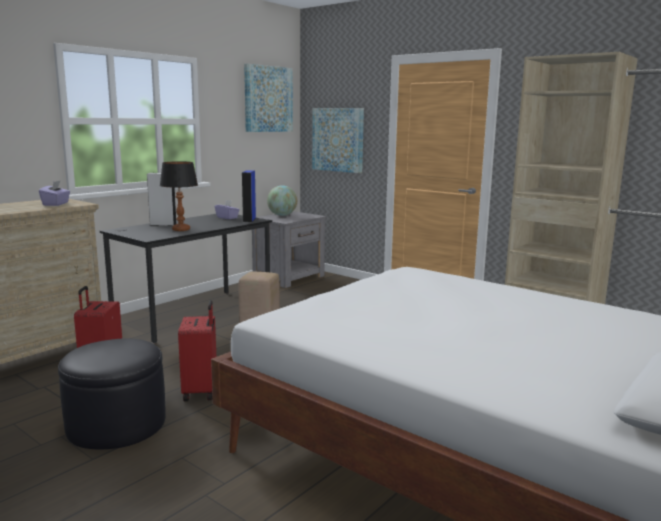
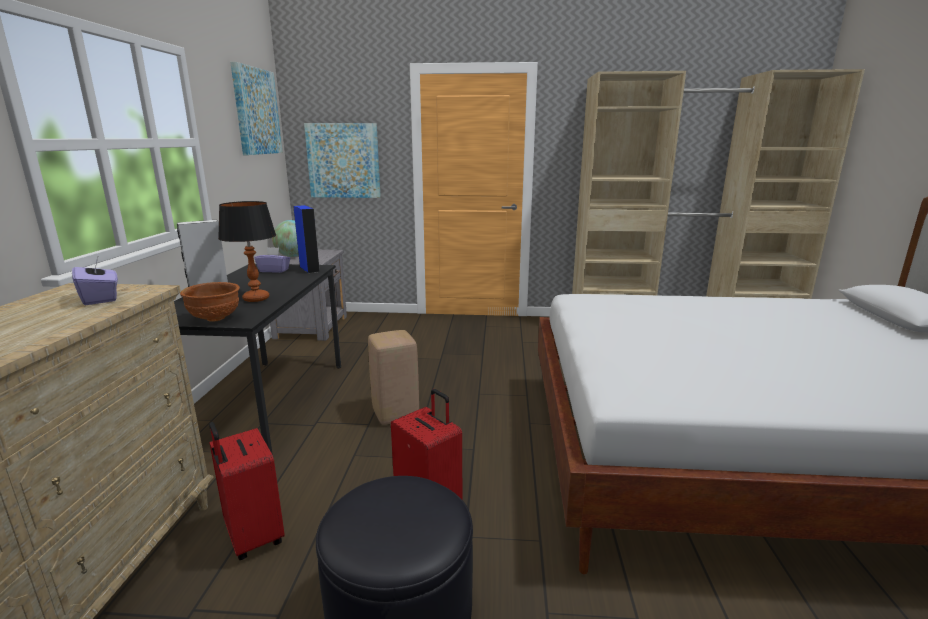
camera: 35 degrees left, 5 degrees up
none -> brown bowl [180,282,240,322]

